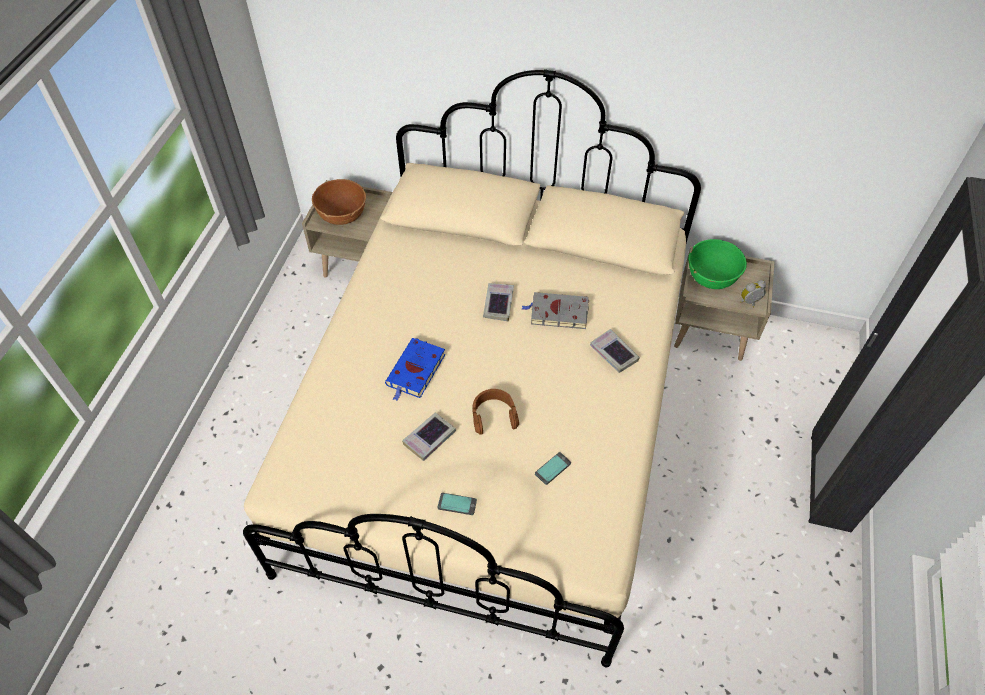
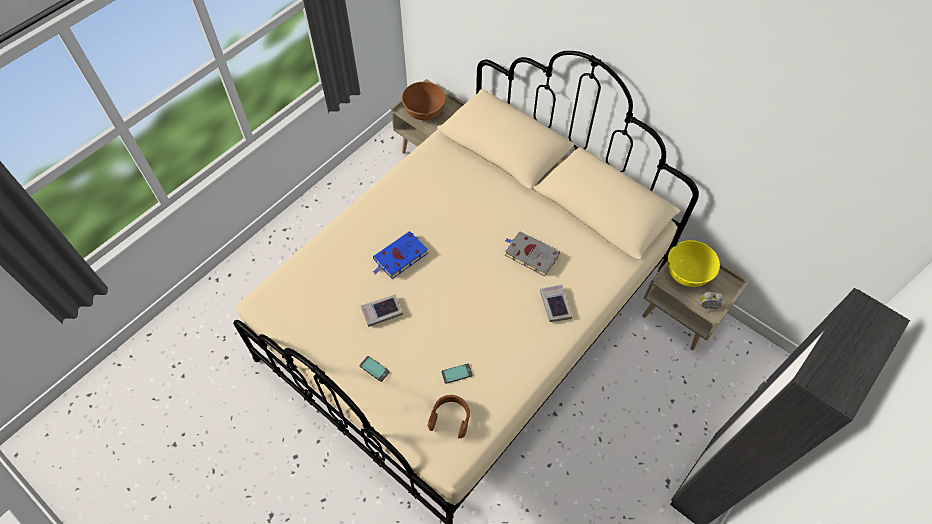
camera: 25 degrees right, 5 degrees up
brown headphones [472,389,519,435] -> brown headphones moved to [427,395,470,439]
book [483,283,514,321] -> none
green bowl [688,239,747,289] -> yellow bowl [668,240,720,287]

